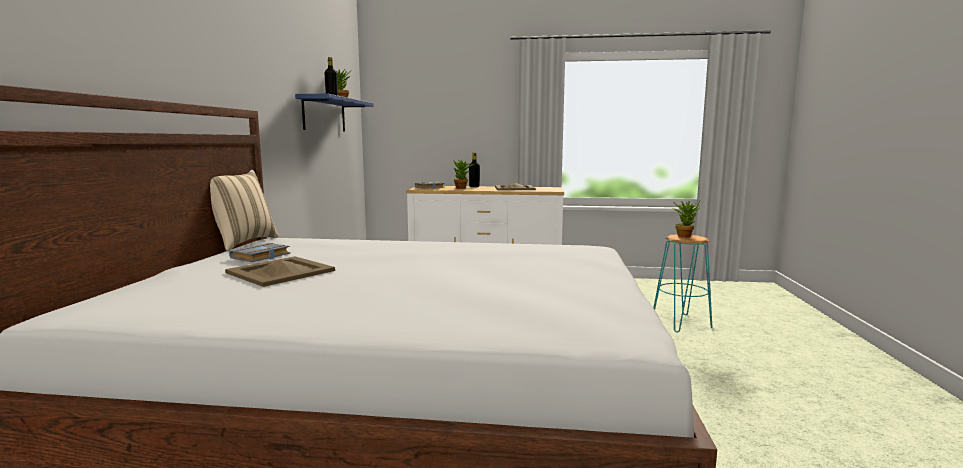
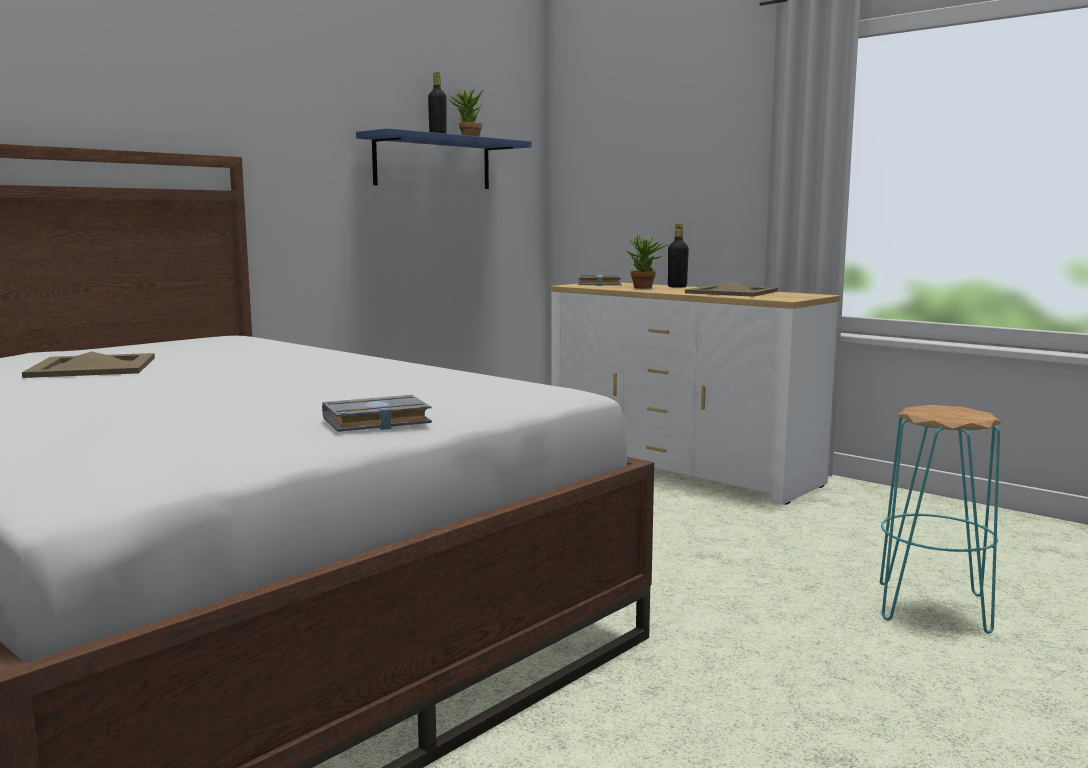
camera: 35 degrees right, 0 degrees up
beige pillow [210,170,279,251] -> none
grey book [229,243,290,262] -> grey book moved to [322,395,432,432]
potted plant [673,201,700,238] -> none

